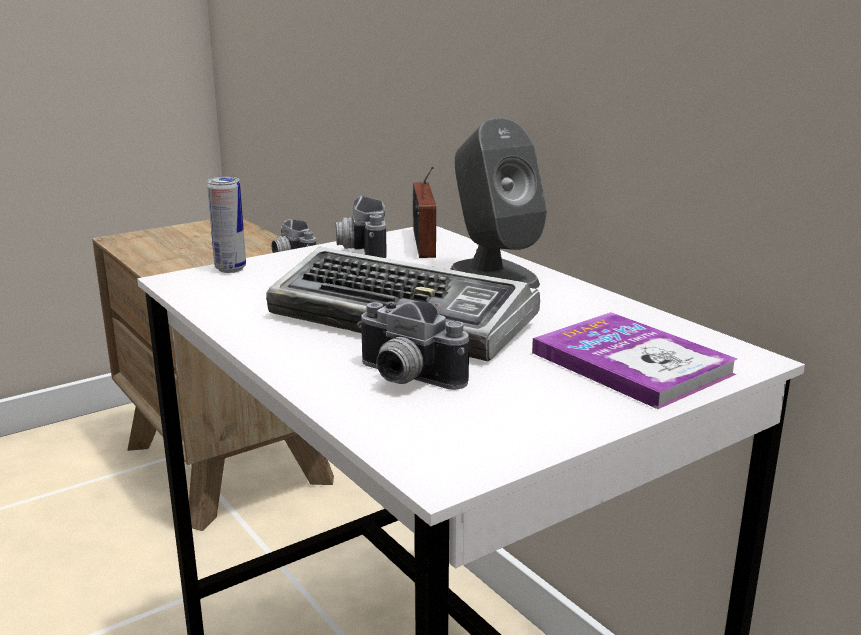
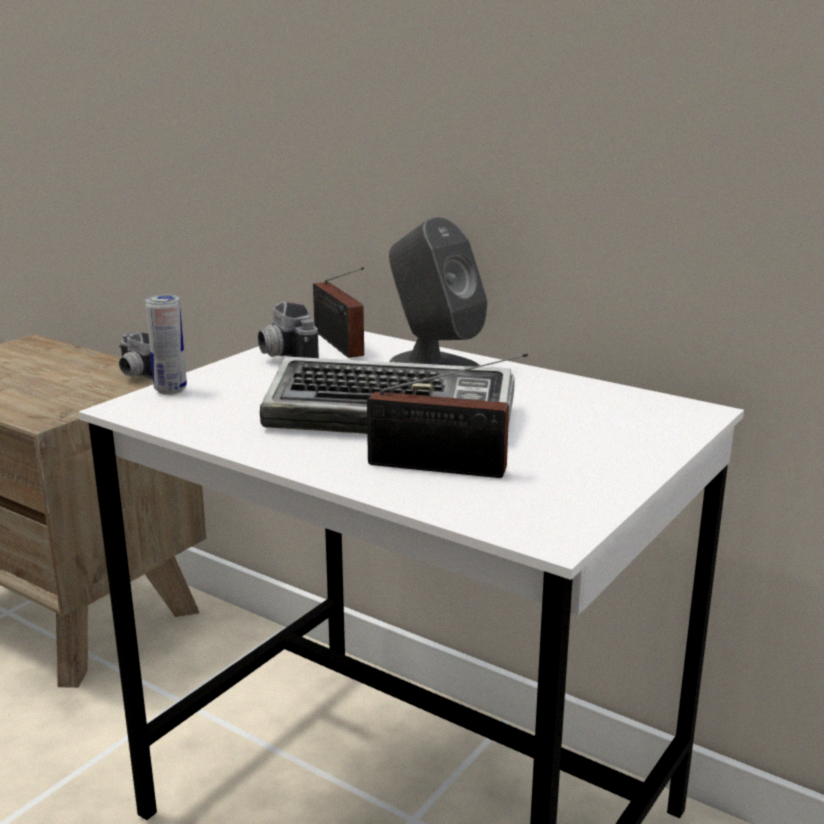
camera: 20 degrees left, 0 degrees up
camera [357,302,469,390] -> radio [367,353,528,478]
book [532,312,738,409] -> none

